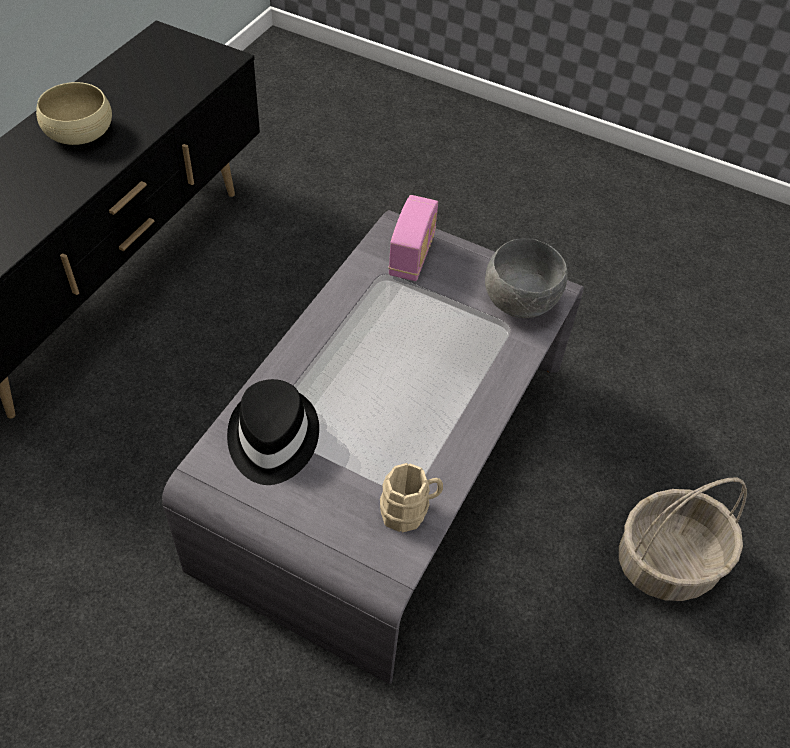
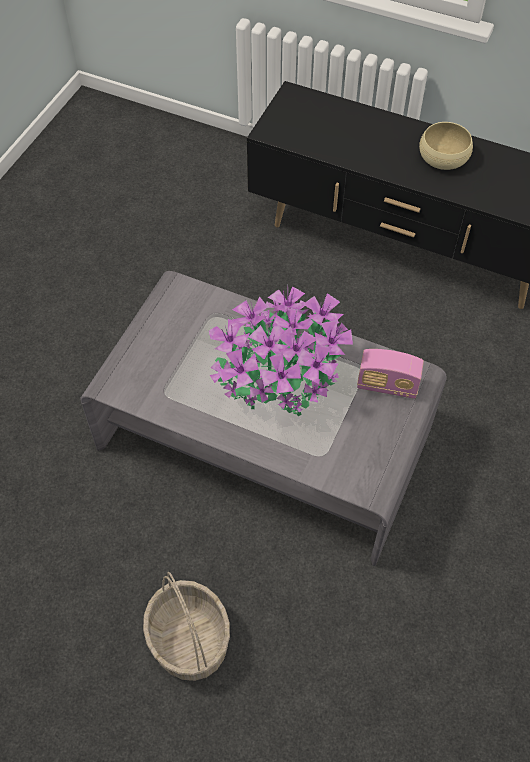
camera: 90 degrees right, 5 degrees up
black hat [227,379,319,485] -> none
beige mug [380,463,443,532] -> none
grey bowl [485,238,568,318] -> none
none -> potted plant [209,286,353,416]

